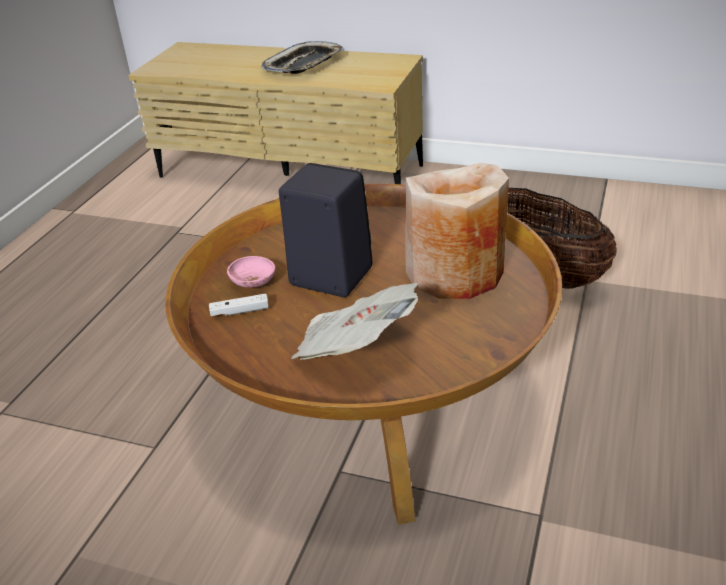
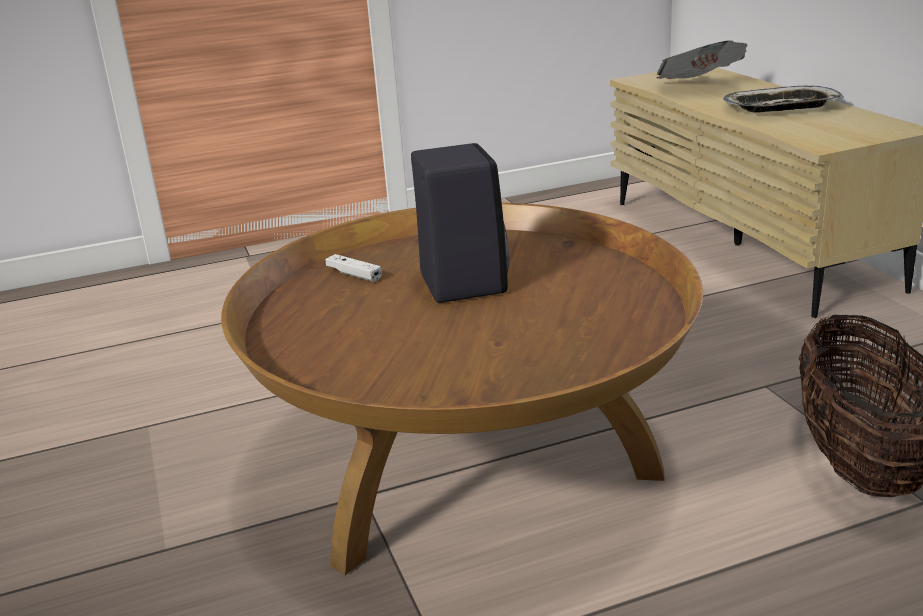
camera: 50 degrees right, 10 degrees down
pink bowl [227,256,275,288] -> none
newspaper [291,283,418,360] -> newspaper moved to [657,40,748,79]
beige vase [405,163,509,299] -> none

